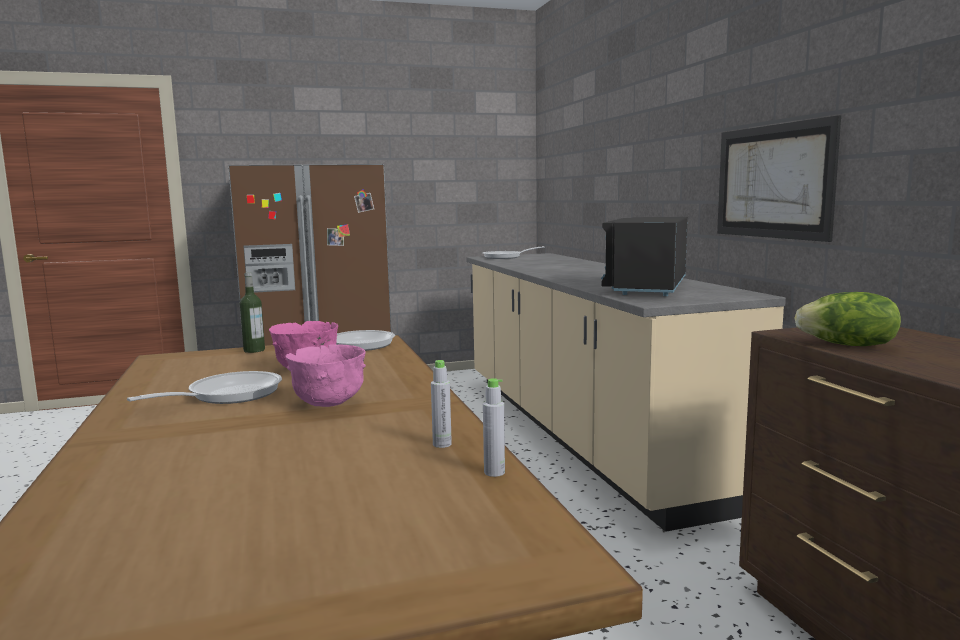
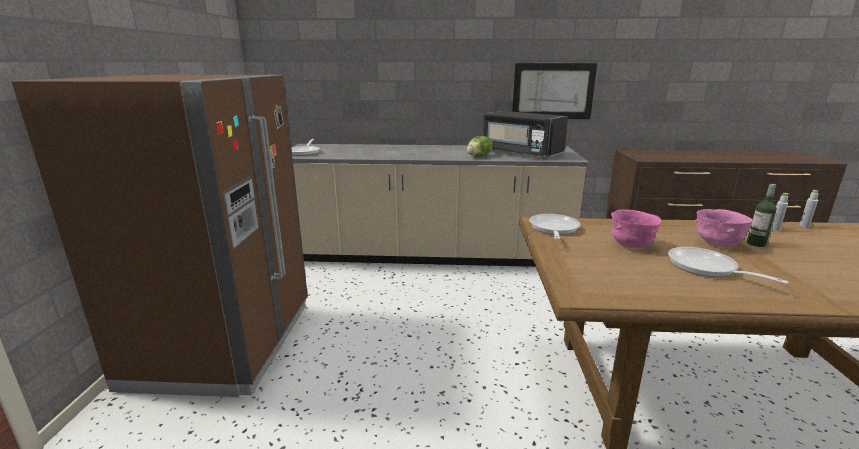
camera: 70 degrees left, 10 degrees up
bottle [240,272,265,353] -> bottle moved to [747,184,777,247]
lettuce [795,292,901,346] -> lettuce moved to [467,136,493,157]

